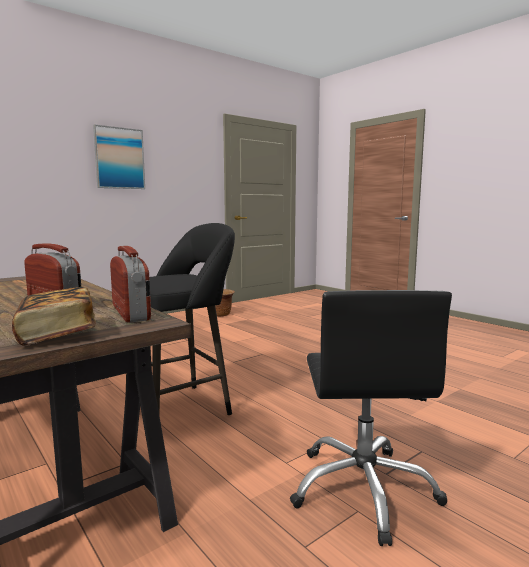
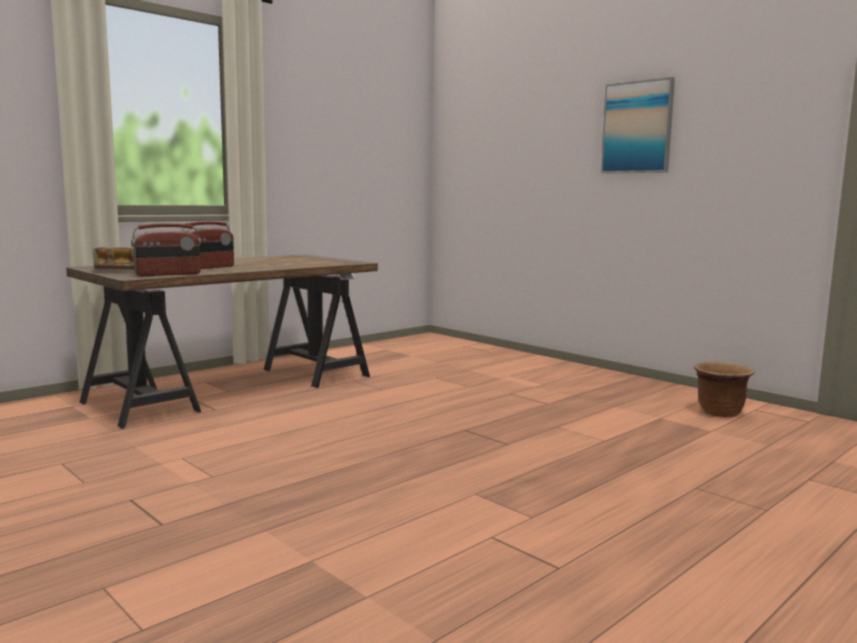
camera: 85 degrees right, 0 degrees up
black stool [125,223,235,416] -> none
black office chair [290,290,452,546] -> none

